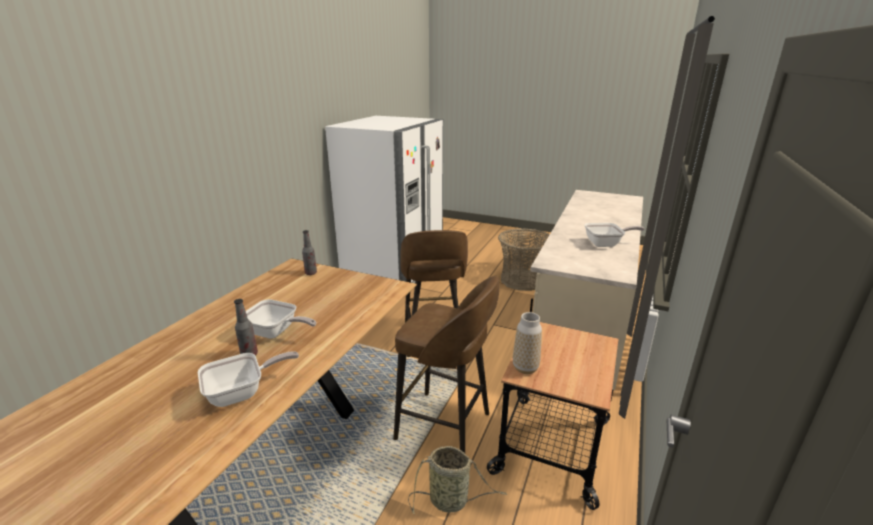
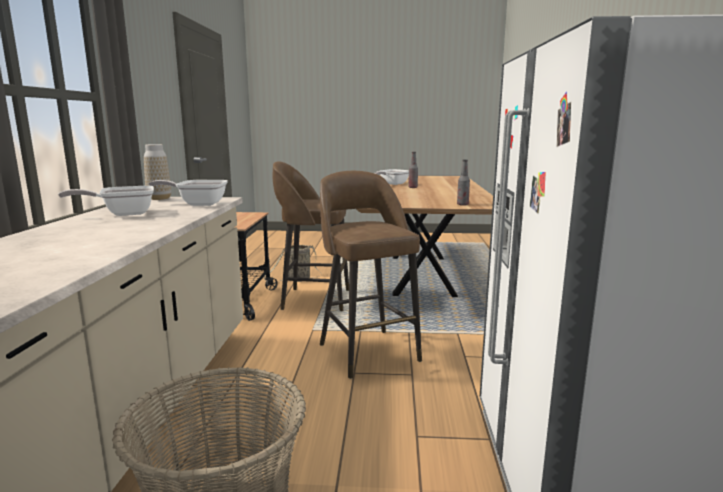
camera: 160 degrees right, 10 degrees down
frying pan [246,299,316,339] -> frying pan moved to [149,180,228,206]
vase [513,312,542,374] -> vase moved to [144,144,171,200]

